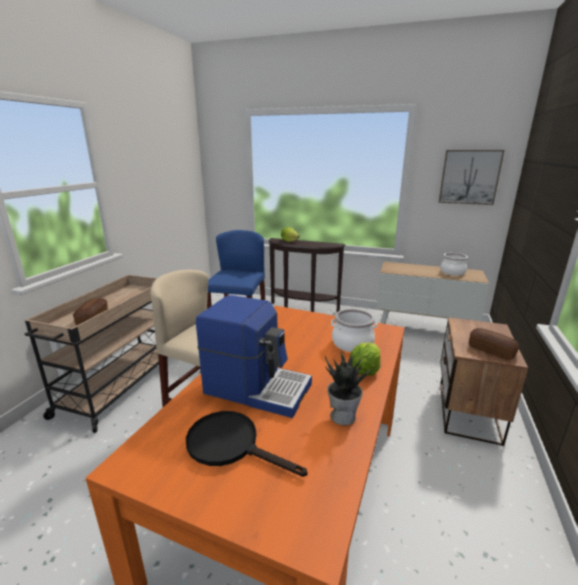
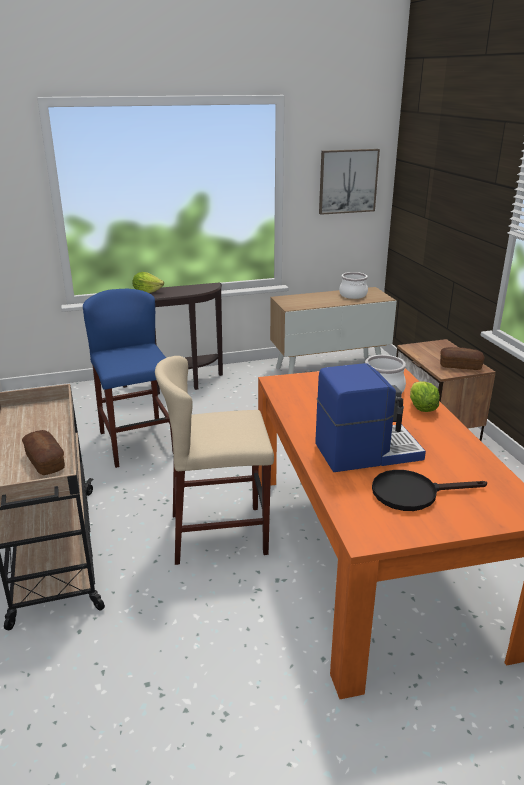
camera: 35 degrees left, 5 degrees up
potted plant [325,350,375,425] -> none

